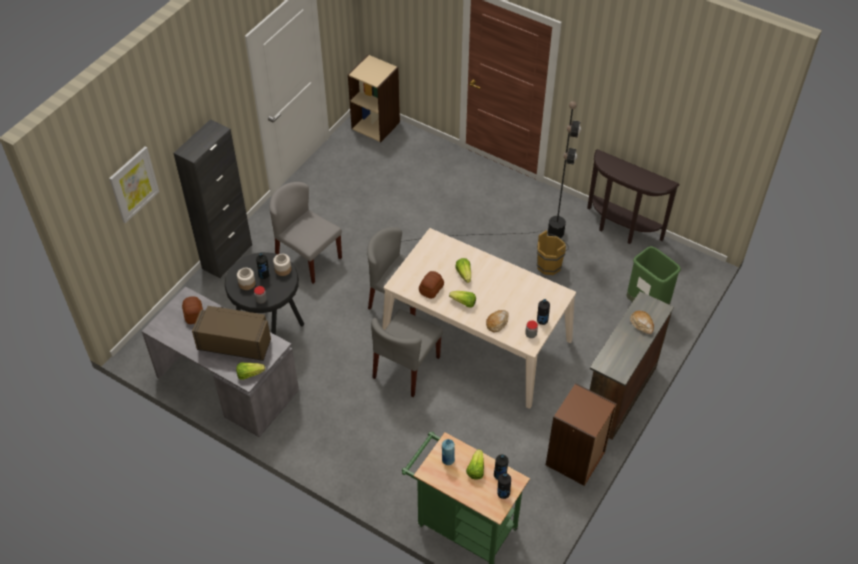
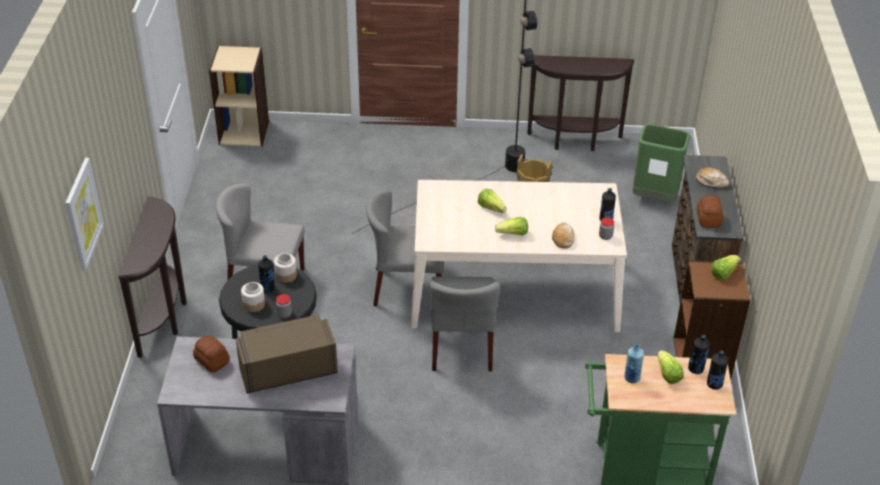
camera: 30 degrees left, 10 degrees down
black cabinet [173,119,252,278] -> brown console table [118,196,187,357]
lettuce [236,363,265,380] -> lettuce moved to [711,255,740,280]
bread [419,271,444,299] -> bread moved to [697,195,723,228]

